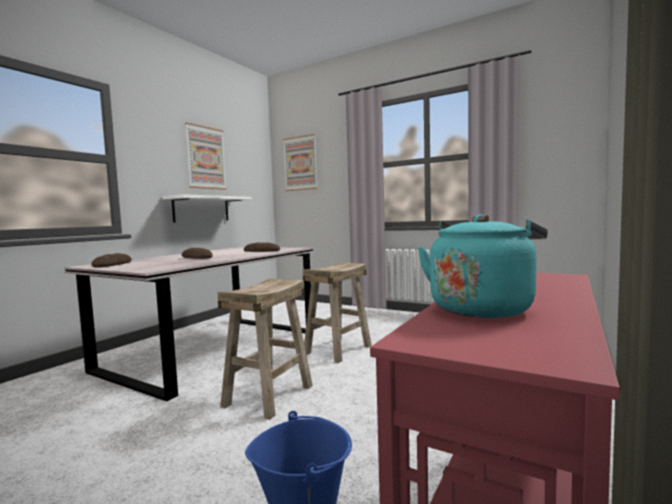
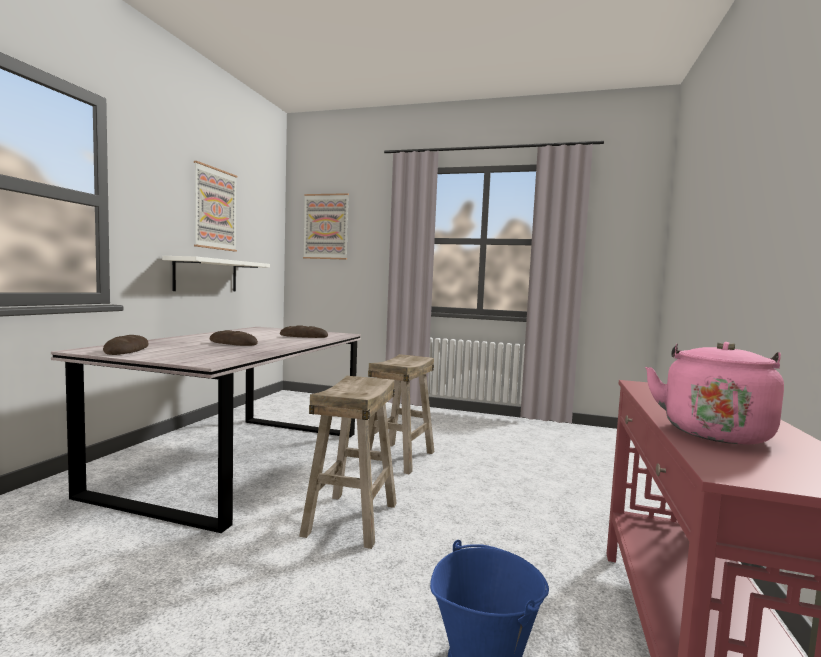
camera: 15 degrees left, 0 degrees up
turquoise kettle [417,214,548,318] -> pink kettle [645,342,784,445]

